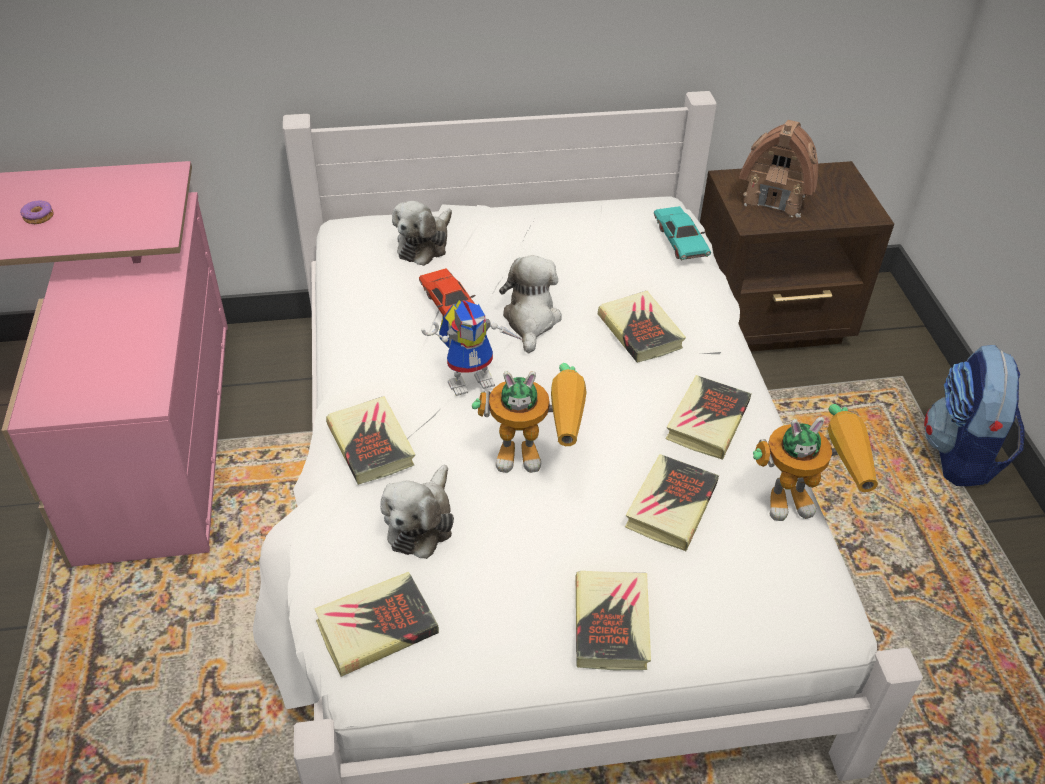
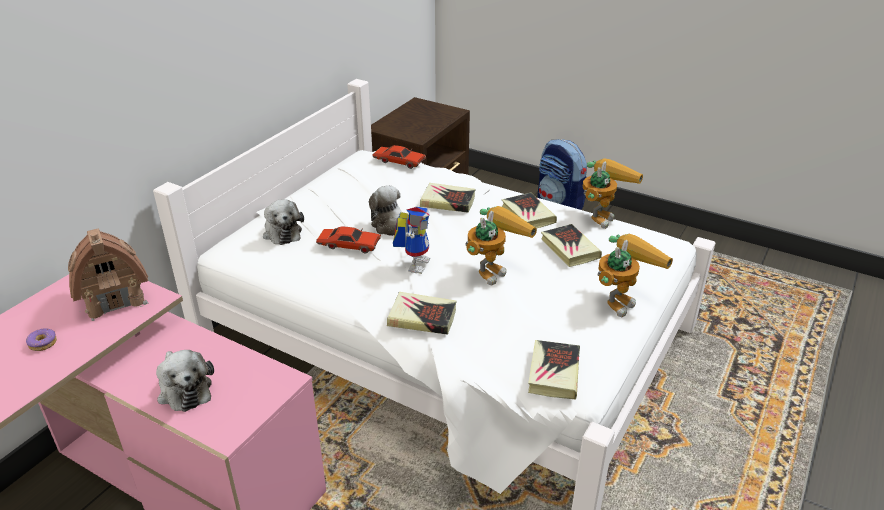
camera: 50 degrees left, 10 degrees down
plush toy [380,465,454,559] -> plush toy moved to [156,350,214,412]
book [576,571,651,670] -> toy robot [598,234,673,317]
turquoise toy car [654,206,711,261] -> red toy car [373,145,426,169]
toy house [739,120,818,218] -> toy house moved to [68,228,148,321]

